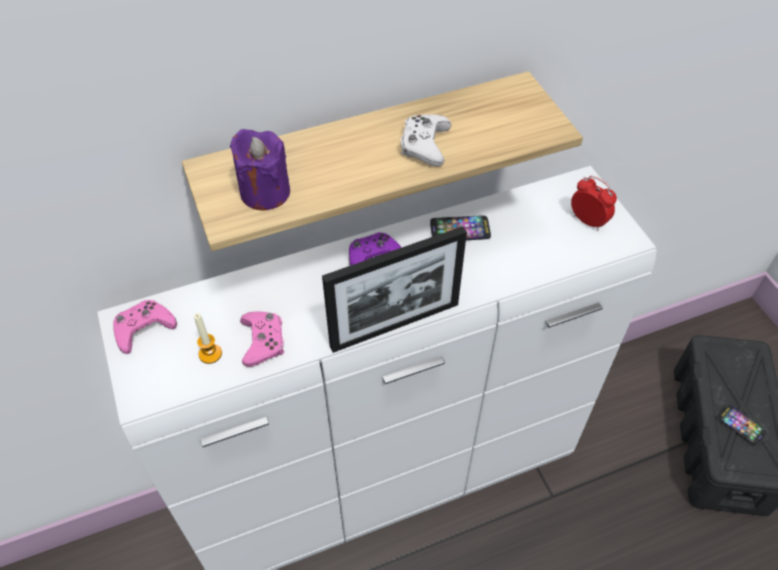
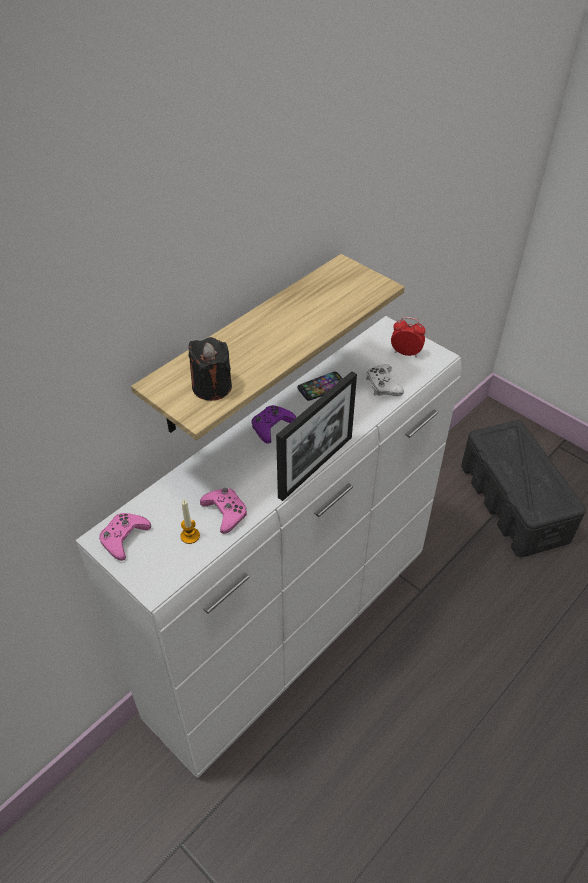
camera: 25 degrees left, 5 degrees down
purple candle [230,129,290,211] -> black candle [189,337,232,401]
white game controller [401,114,451,166] -> white game controller moved to [366,364,404,396]
phone [718,405,766,445] -> none

